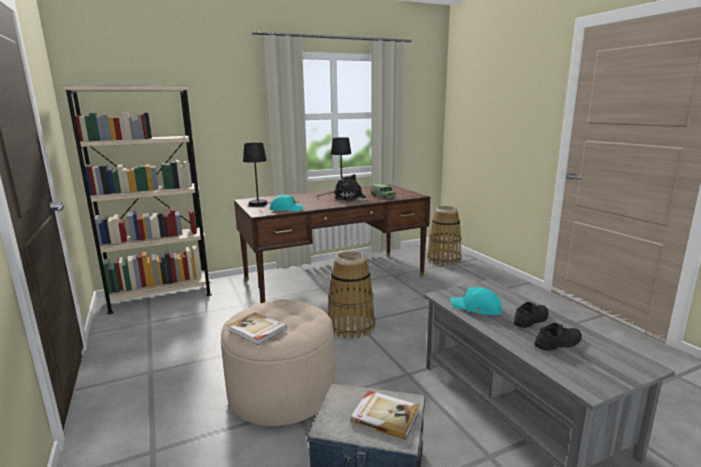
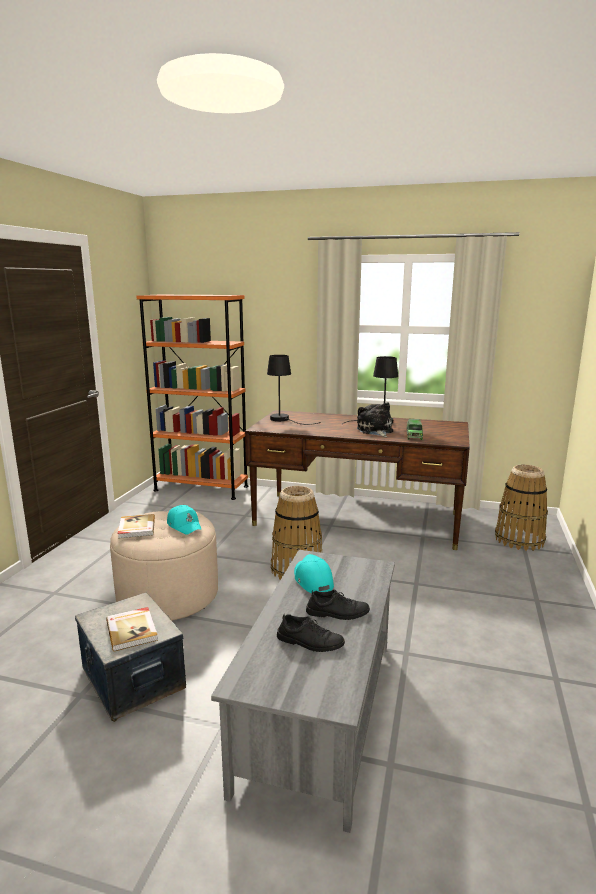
camera: 40 degrees right, 0 degrees up
beige bookcase [62,85,212,314] -> orange bookcase [136,295,248,500]
turquoise cap [270,195,304,212] -> turquoise cap moved to [167,505,202,535]

